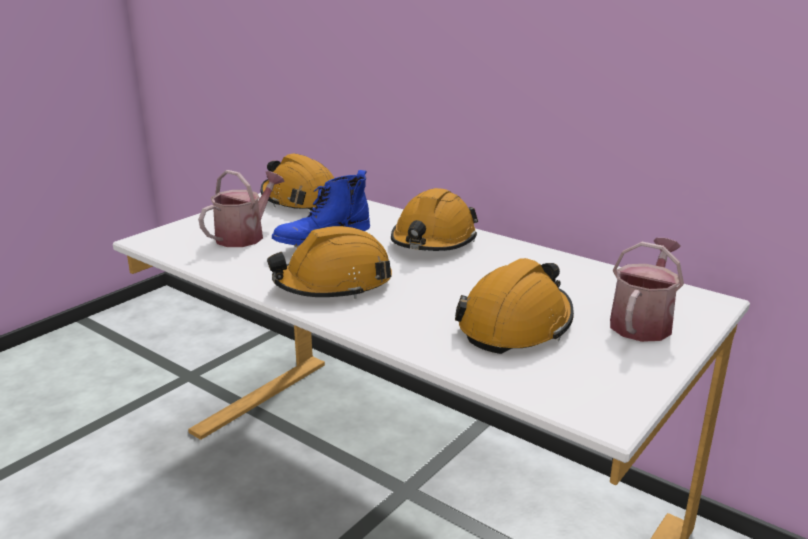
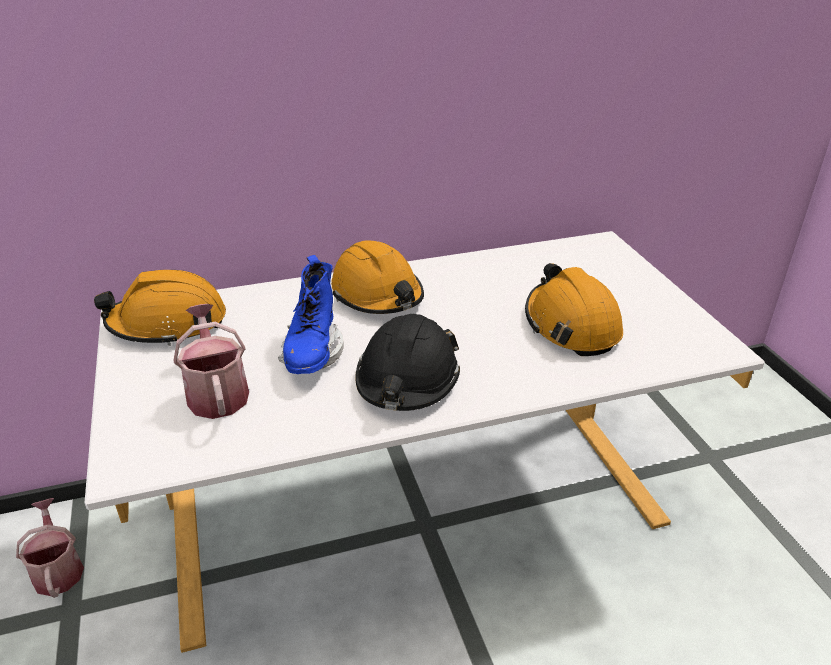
camera: 55 degrees left, 10 degrees up
orange hard hat [267,226,392,299] -> black hard hat [355,314,460,411]
watering can [610,238,684,342] -> watering can moved to [16,498,84,598]

